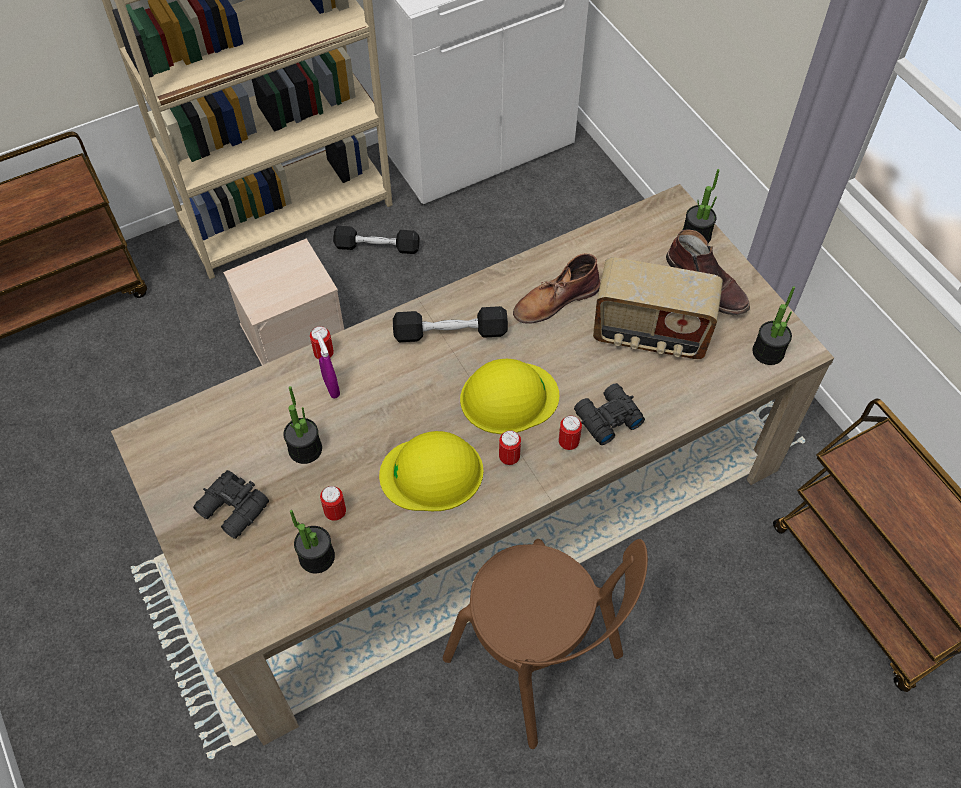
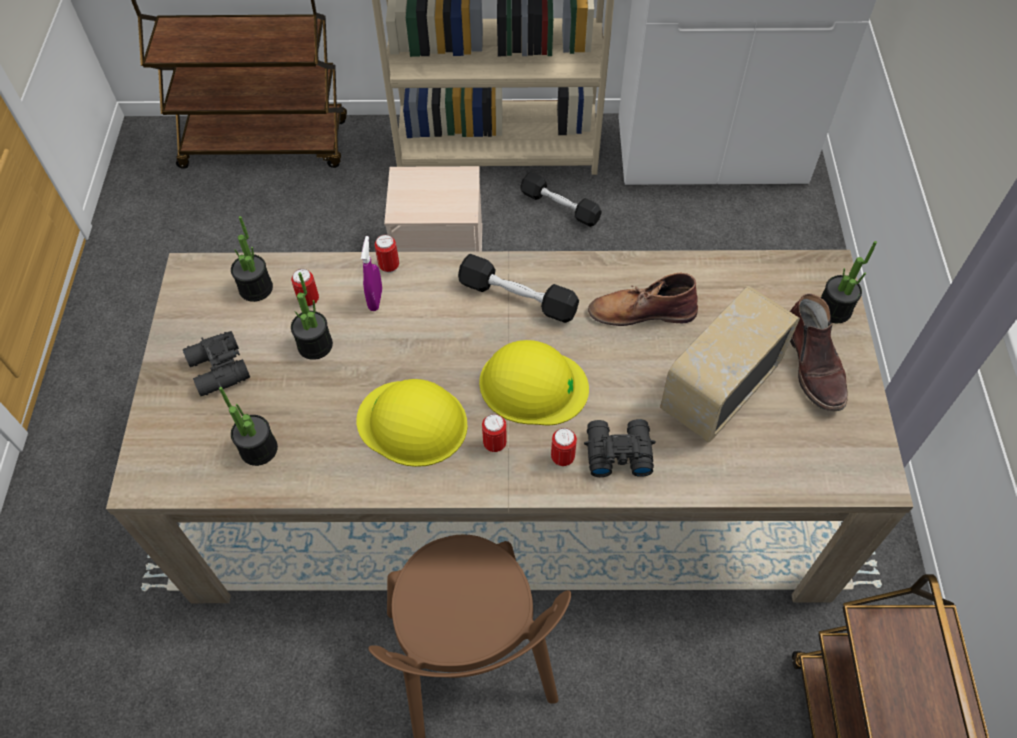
camera: 30 degrees right, 0 degrees up
can [320,486,346,521] -> can moved to [291,269,319,307]
radio [593,257,723,359] -> radio turned 90 degrees clockwise [660,286,800,443]
potted plant [752,286,795,365] -> potted plant moved to [231,216,273,302]

